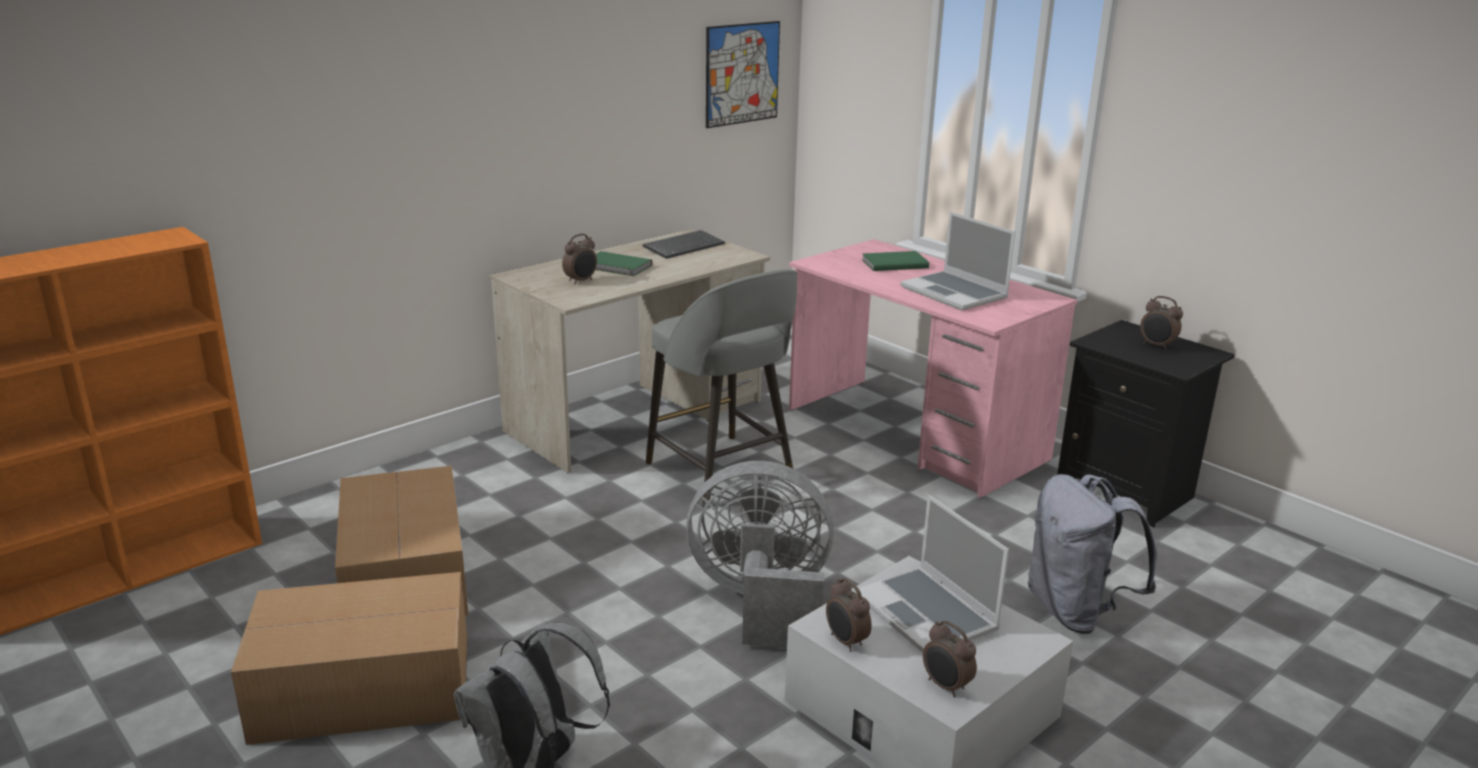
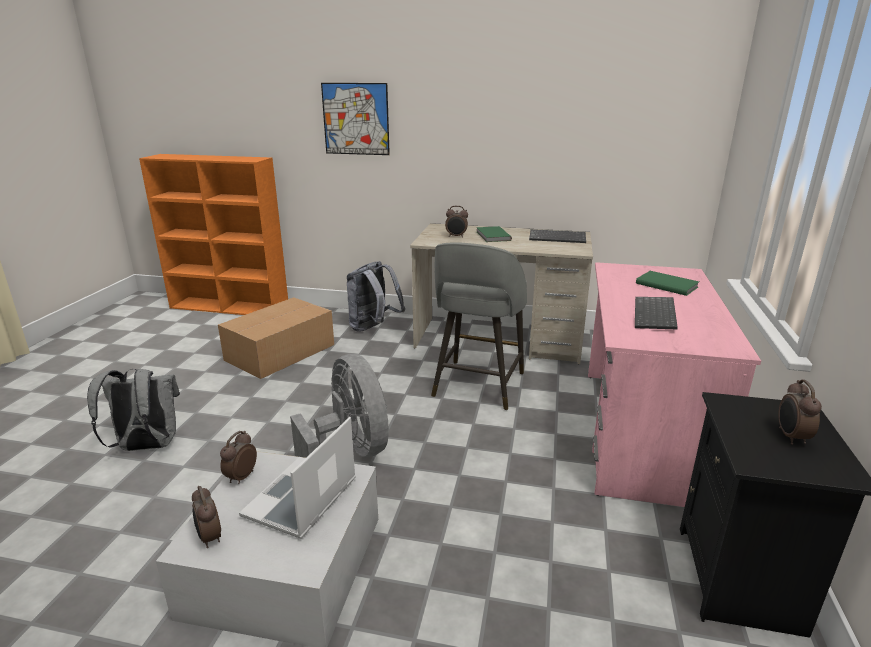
camera: 55 degrees right, 0 degrees up
cardboard box [231,572,467,745] -> none
picture [706,21,780,128] -> picture moved to [321,83,390,155]
laptop [900,212,1015,311] -> keyboard [635,297,677,329]
alarm clock [923,620,977,697] -> alarm clock turned 45 degrees counterclockwise [192,486,221,548]
grey backpack [1028,474,1157,634] -> grey backpack moved to [347,261,405,332]

